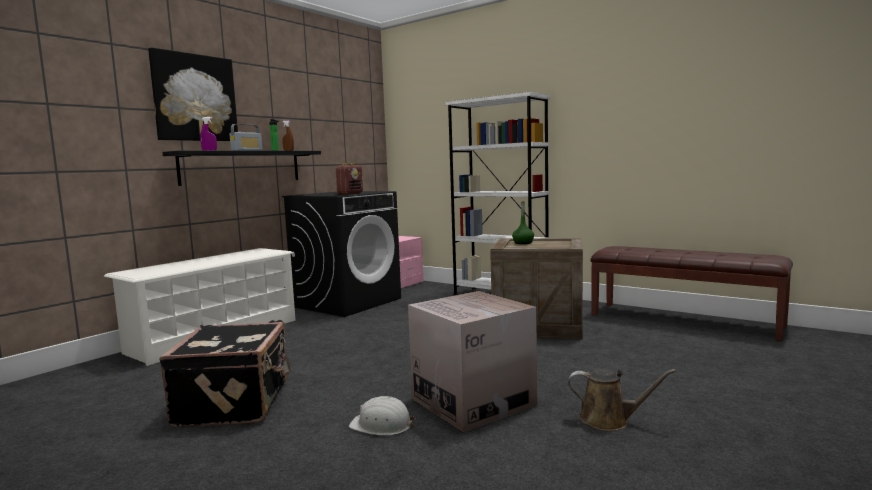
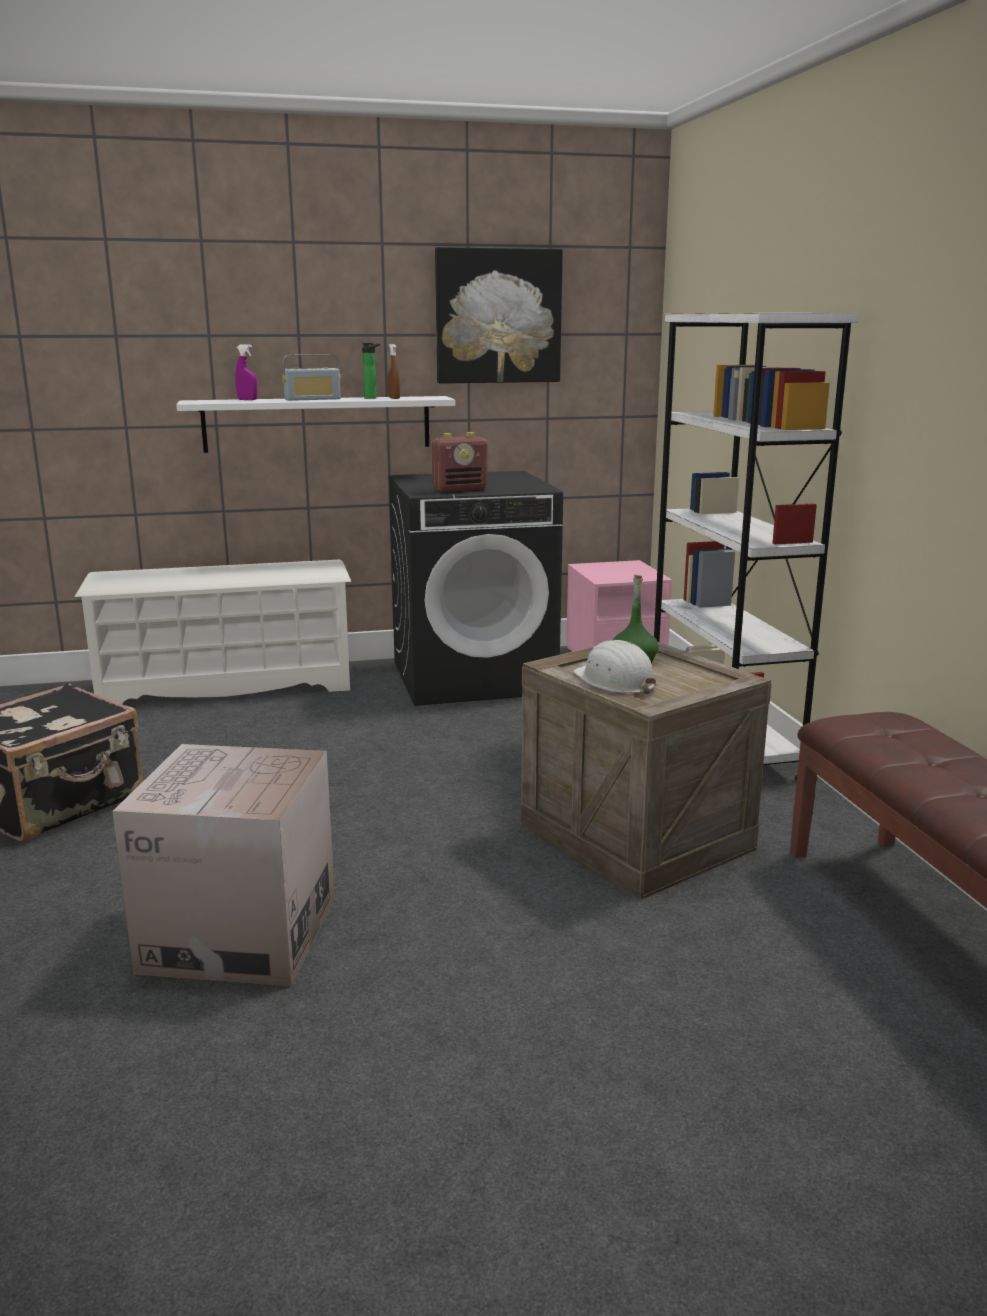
camera: 40 degrees right, 10 degrees up
picture [148,47,238,141] -> picture moved to [435,247,563,383]
black shelf [162,150,321,186] -> white shelf [176,396,455,453]
white hard hat [349,396,416,435] -> white hard hat moved to [573,640,657,694]
brown watering can [568,369,676,431] -> none

